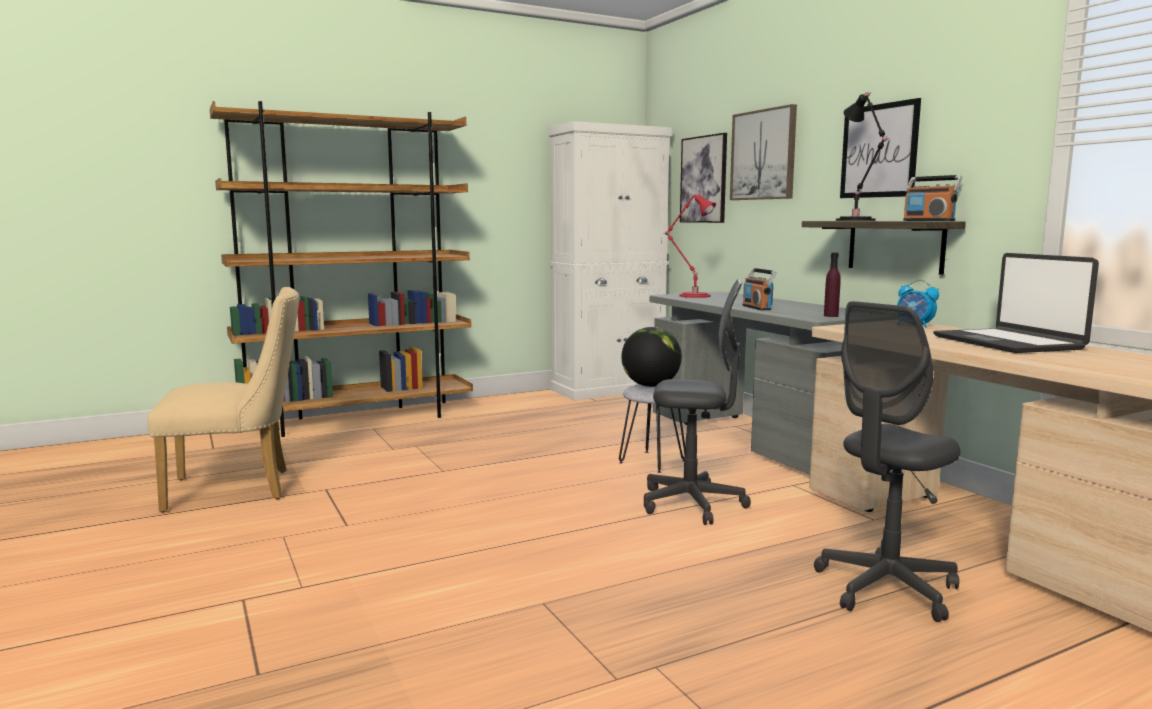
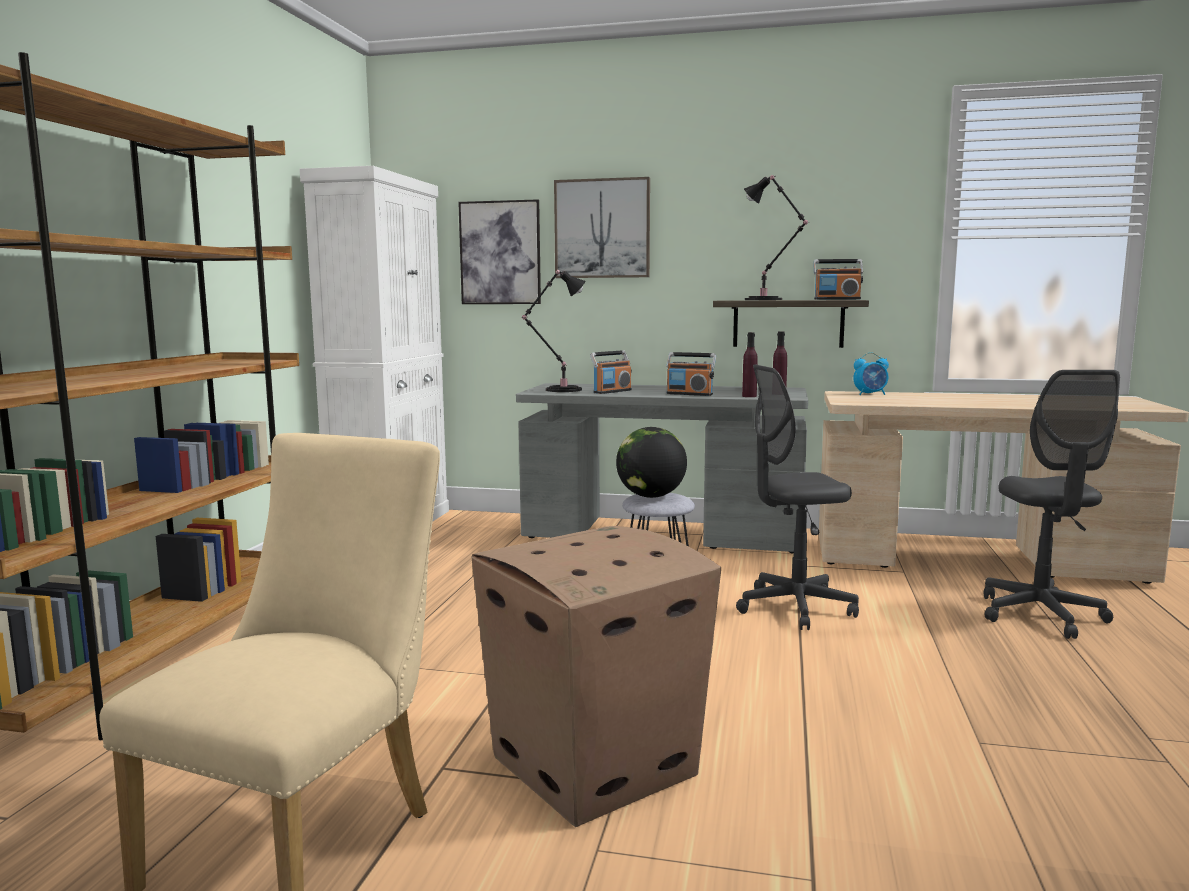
camera: 50 degrees left, 0 degrees up
grey office chair [644,279,751,525] -> grey office chair turned 150 degrees counterclockwise [736,364,859,630]
red table lamp [665,194,716,298] -> black table lamp [522,270,585,392]
picture [840,98,921,198] -> none
laptop [933,253,1099,353] -> none
none -> cardboard box [472,526,721,827]
none -> radio [590,350,632,394]
none -> purple bottle [742,332,758,397]

